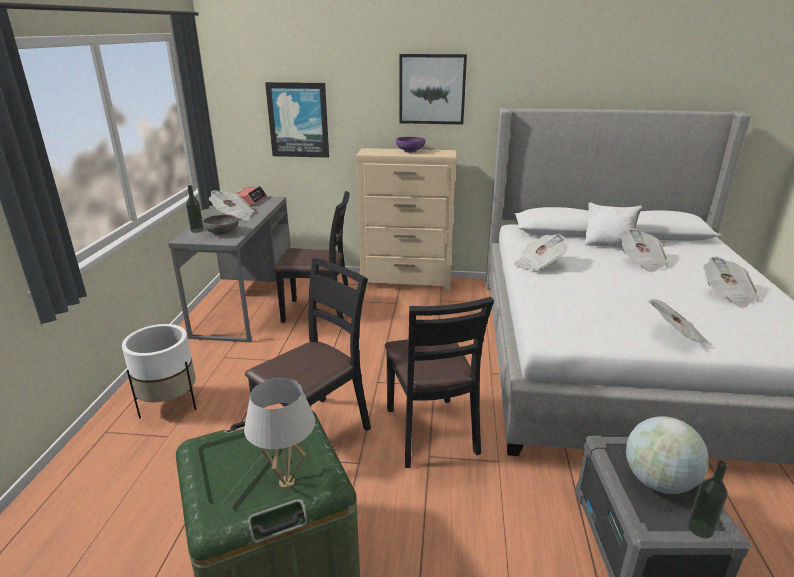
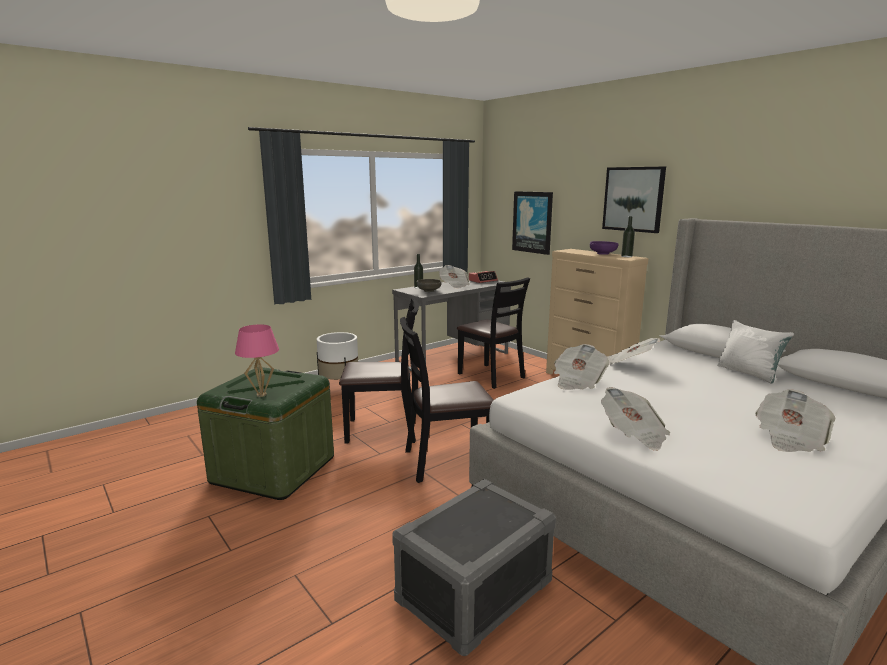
camera: 45 degrees right, 10 degrees down
white table lamp [244,378,315,489] -> pink table lamp [235,324,279,397]
black chair [385,297,494,468] -> black chair turned 45 degrees clockwise [400,317,493,483]
newspaper [621,229,669,272] -> newspaper moved to [554,344,609,390]
globe [626,416,709,494] -> none
bottle [688,460,728,538] -> bottle moved to [621,216,635,257]

